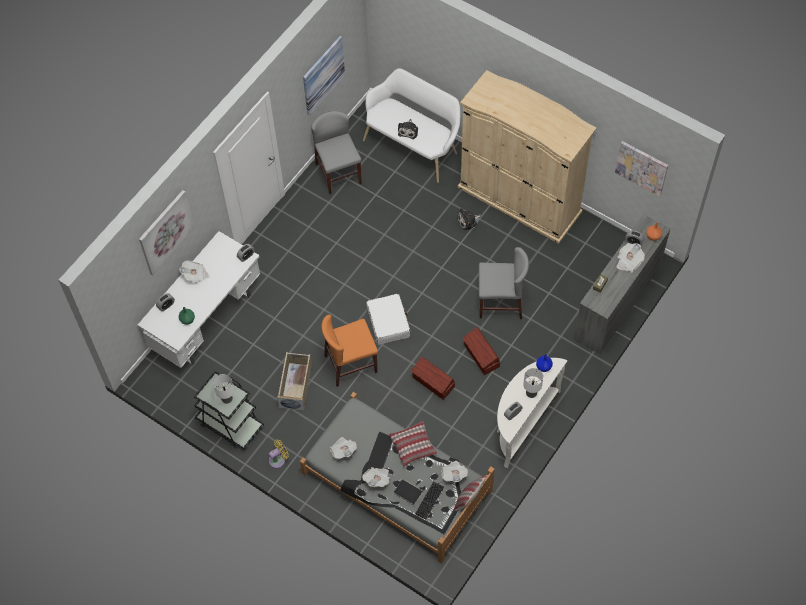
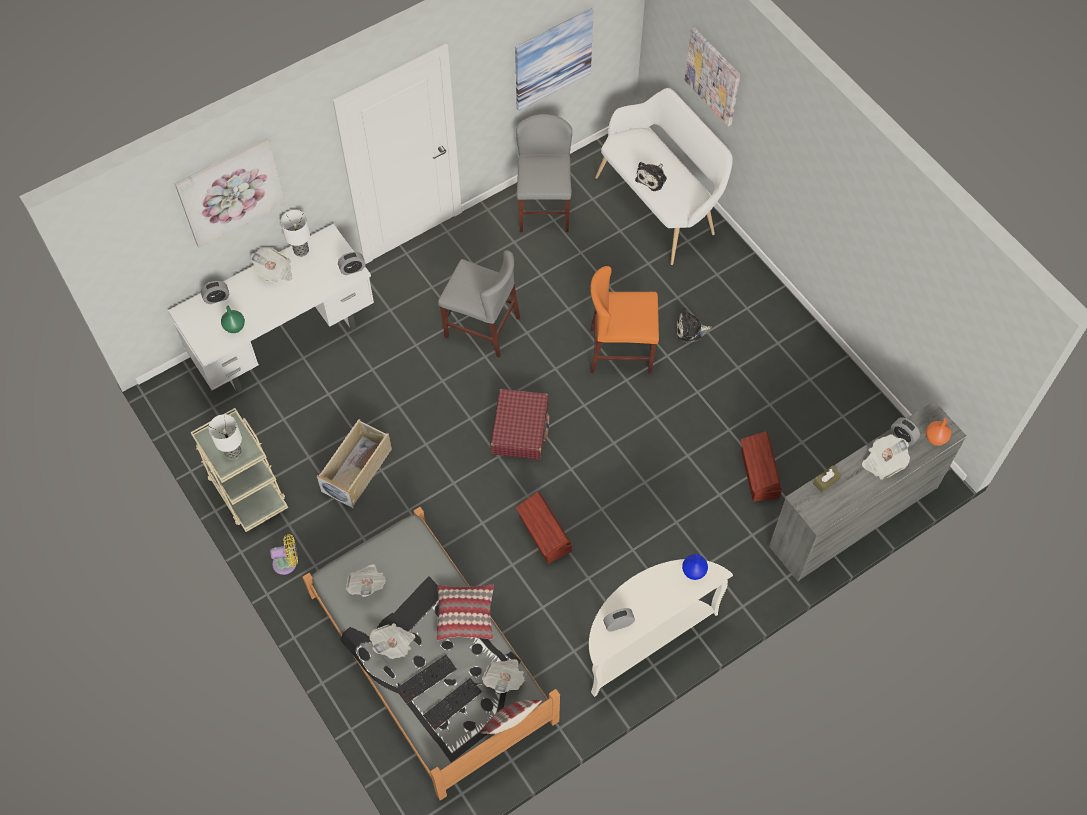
camera: 20 degrees right, 0 degrees up
black cart [194,371,264,450] -> beige cart [190,408,288,532]
orange chair [322,315,378,387] -> orange chair moved to [590,266,659,373]
white suitcase [366,294,410,345] -> red suitcase [491,389,549,460]
book [394,479,423,506] -> keyboard [396,655,457,703]
beige wardrobe [458,70,597,244] -> none
brown storage box [463,327,500,375] -> brown storage box moved to [741,431,782,502]
grey chair [479,247,529,319] -> grey chair moved to [438,250,520,358]
table lamp [523,368,543,398] -> table lamp moved to [281,210,310,257]
picture [615,141,668,197] -> picture moved to [685,27,740,126]

